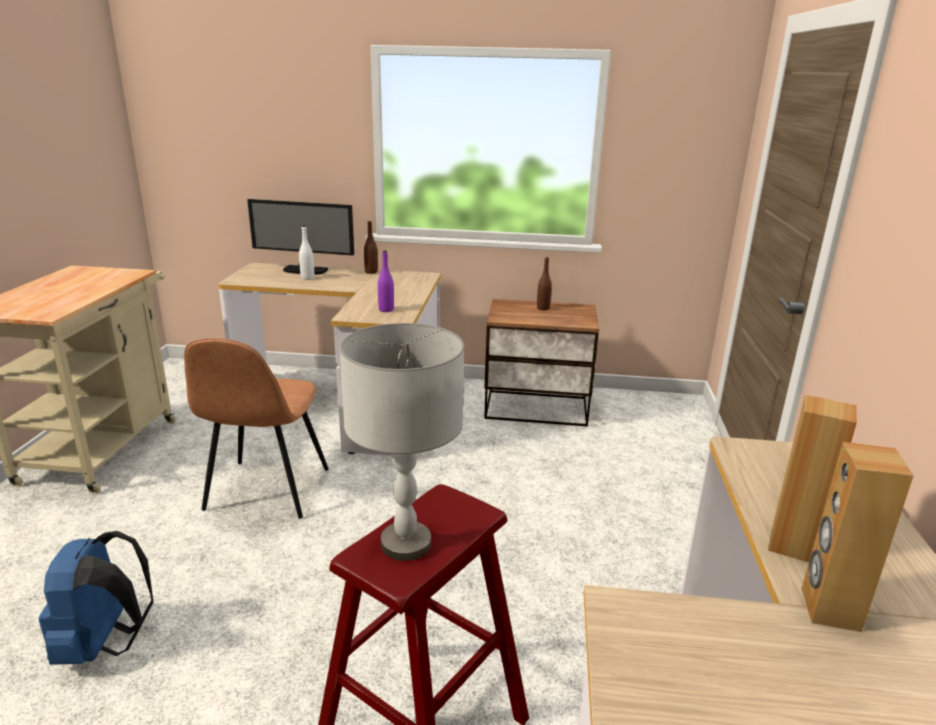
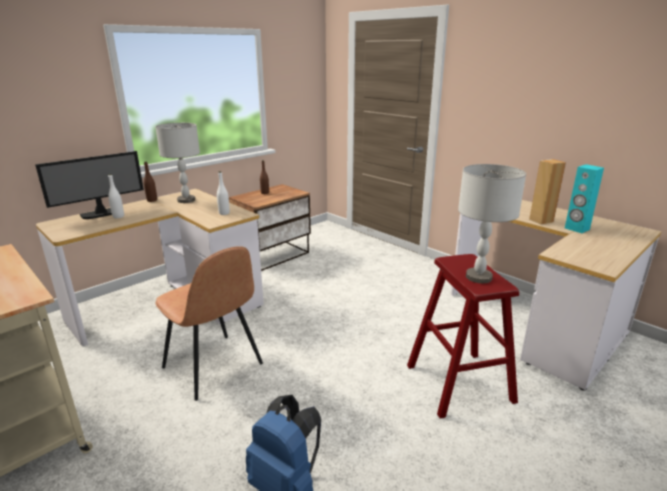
camera: 50 degrees left, 0 degrees up
purple bottle [378,250,394,312] -> white bottle [217,171,230,215]
brown speaker [801,442,914,632] -> turquoise speaker [565,164,604,233]
none -> grey table lamp [155,123,200,203]

